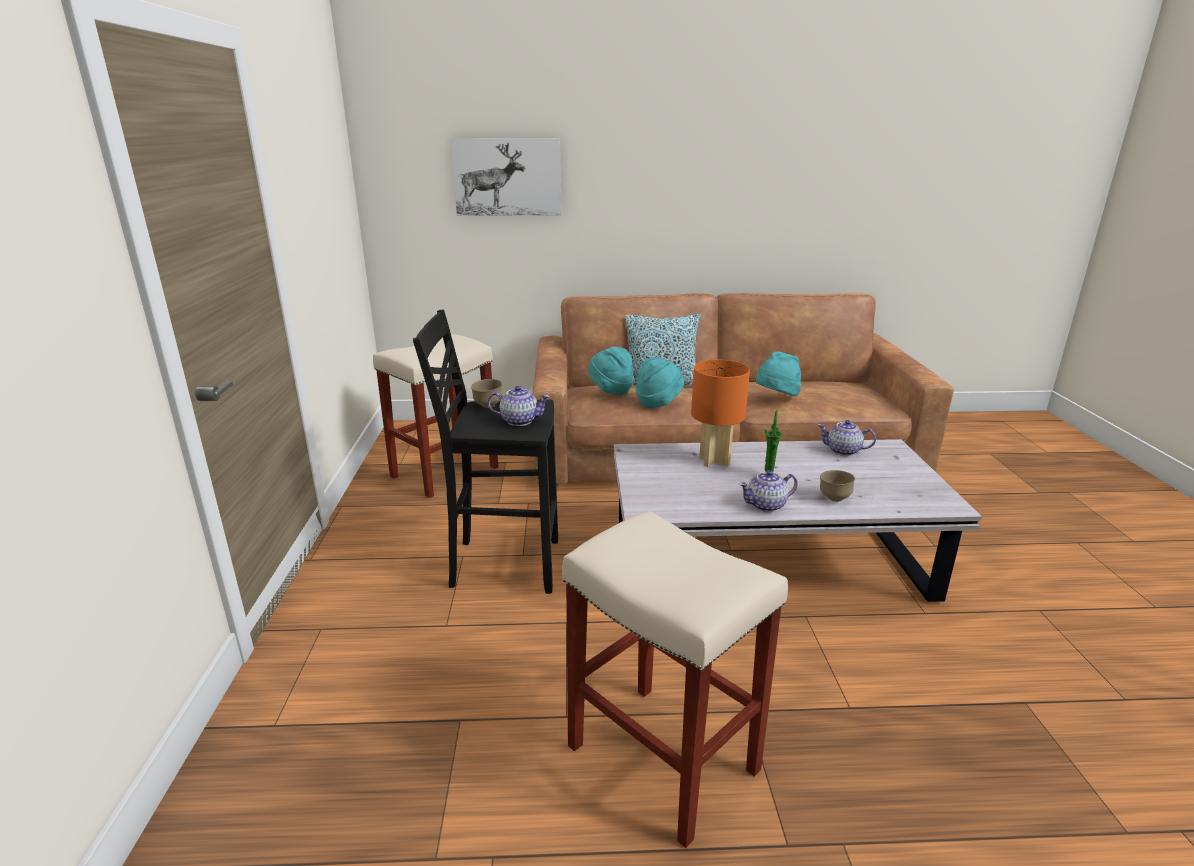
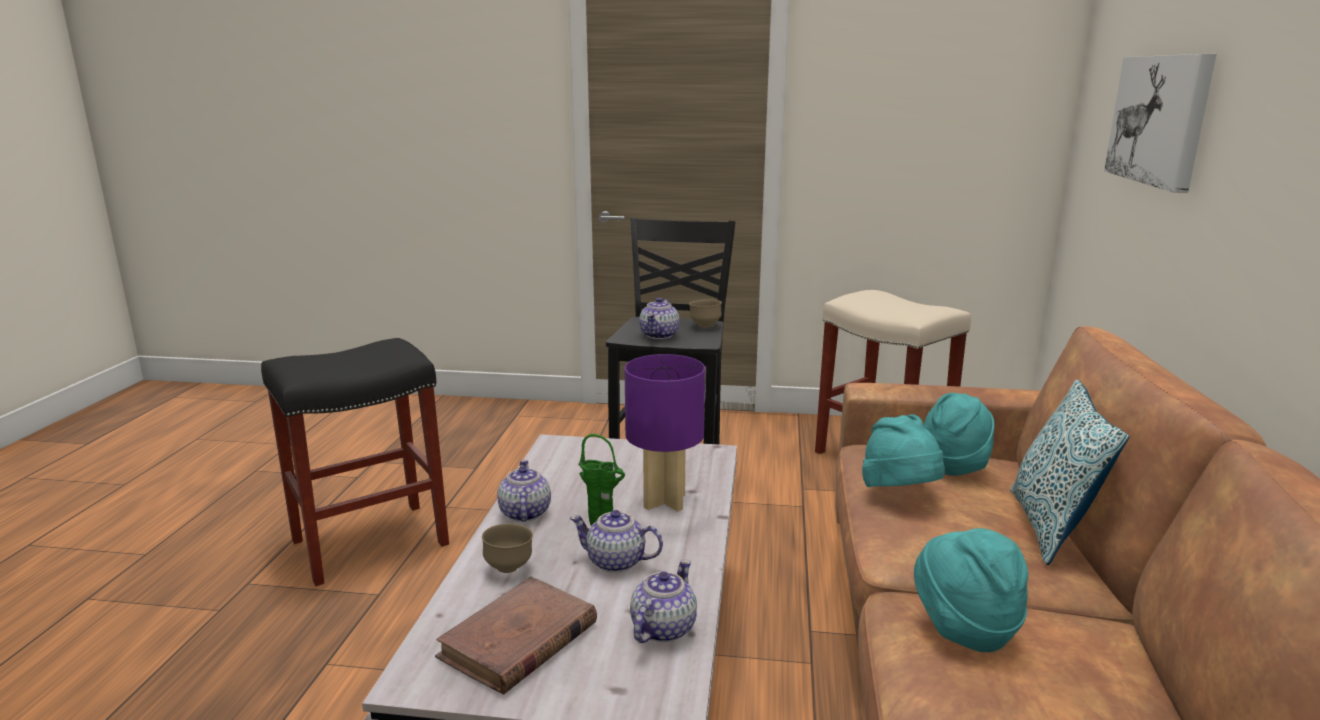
camera: 100 degrees right, 5 degrees down
beige stool [562,511,788,848] -> black stool [261,338,449,586]
orange table lamp [691,360,750,467] -> purple table lamp [624,354,705,512]
none -> brown book [435,577,597,695]
none -> teapot [570,510,663,573]

